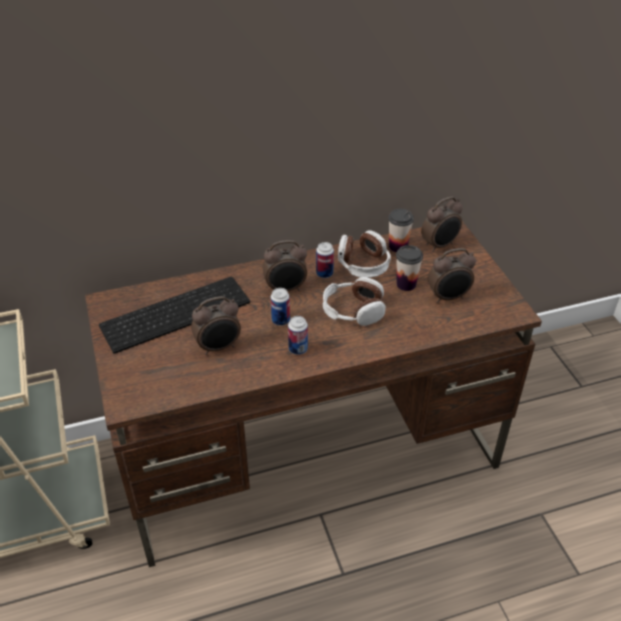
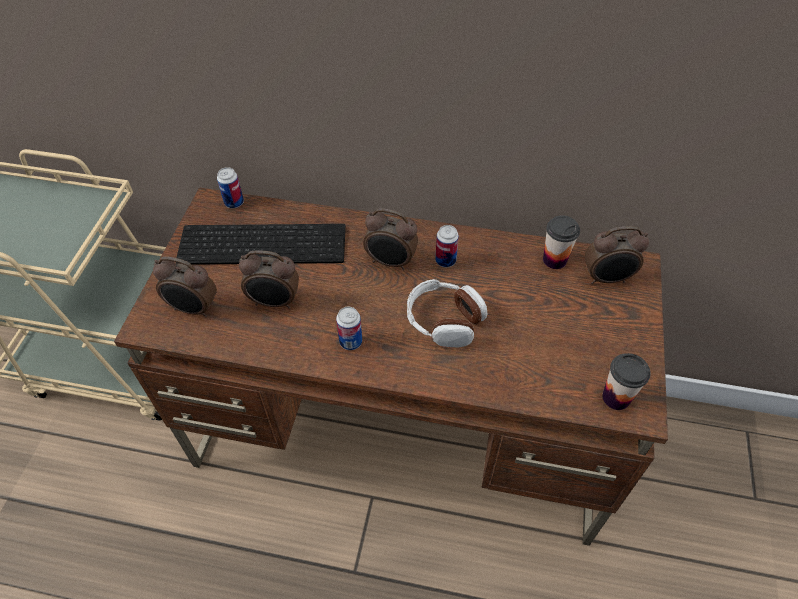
camera: 30 degrees right, 10 degrees up
can [271,288,290,326] -> can moved to [217,167,244,208]
headphones [338,230,391,278] -> none
cup [396,245,423,291] -> cup moved to [602,353,651,410]
alarm clock [428,248,476,303] -> alarm clock moved to [153,257,217,317]

